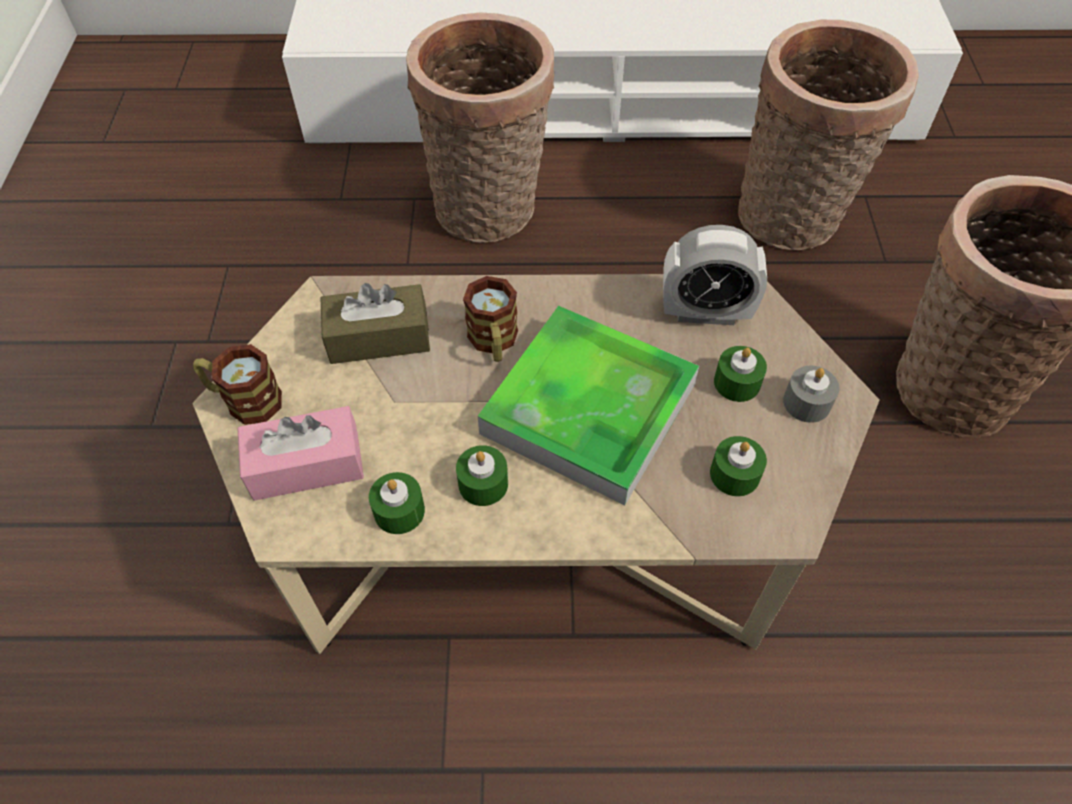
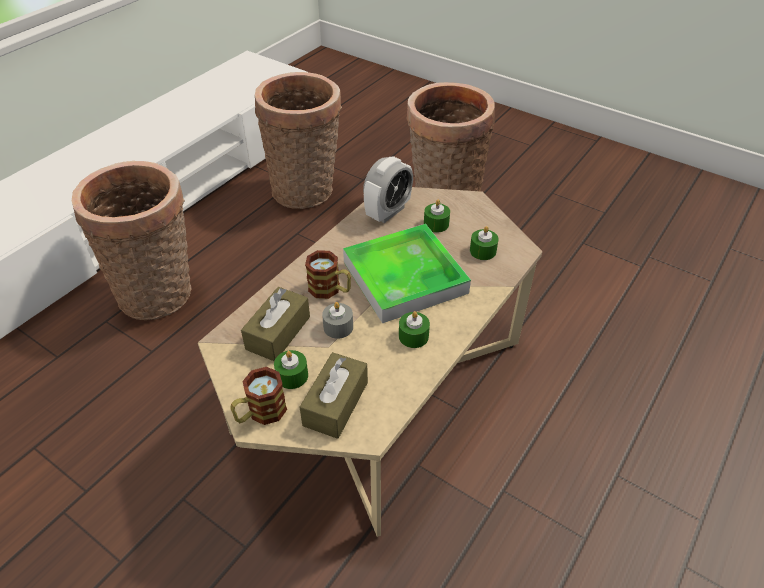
camera: 55 degrees left, 10 degrees down
pink tissue box [237,406,364,501] -> brown tissue box [300,352,368,439]
green candle [369,472,425,534] -> green candle moved to [274,350,308,389]
grey candle [783,366,840,423] -> grey candle moved to [322,302,353,339]

